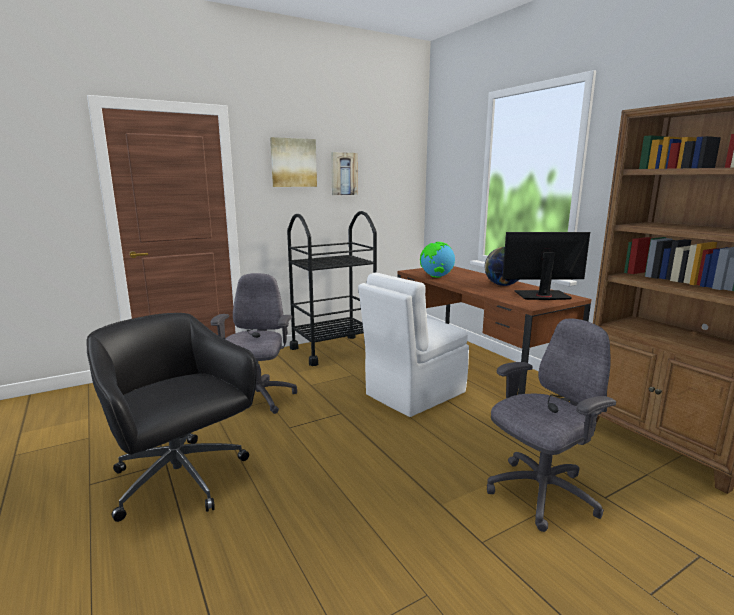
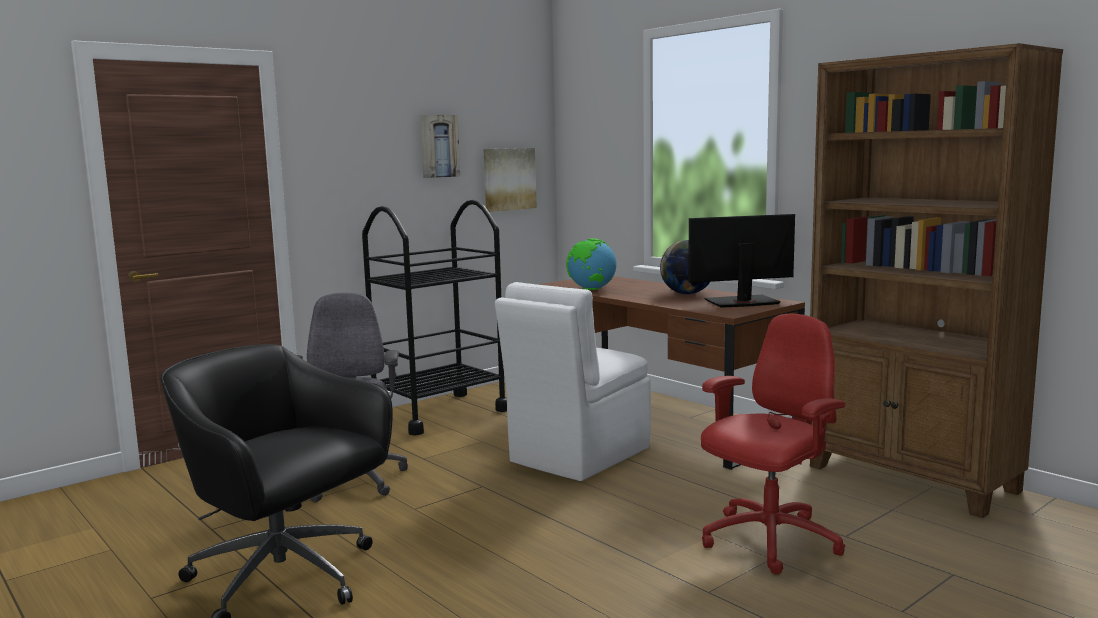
camera: 10 degrees left, 5 degrees down
picture [270,137,317,187] -> picture moved to [484,148,537,212]
grey office chair [487,318,616,532] -> red office chair [701,314,845,574]

